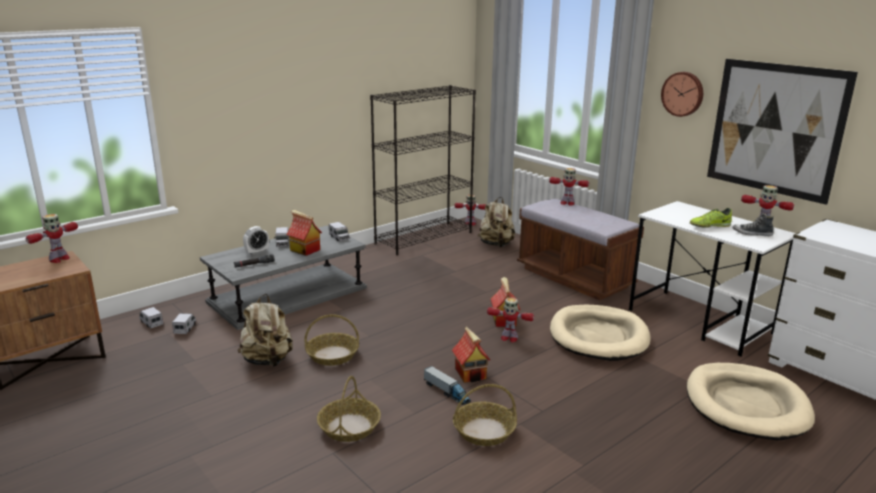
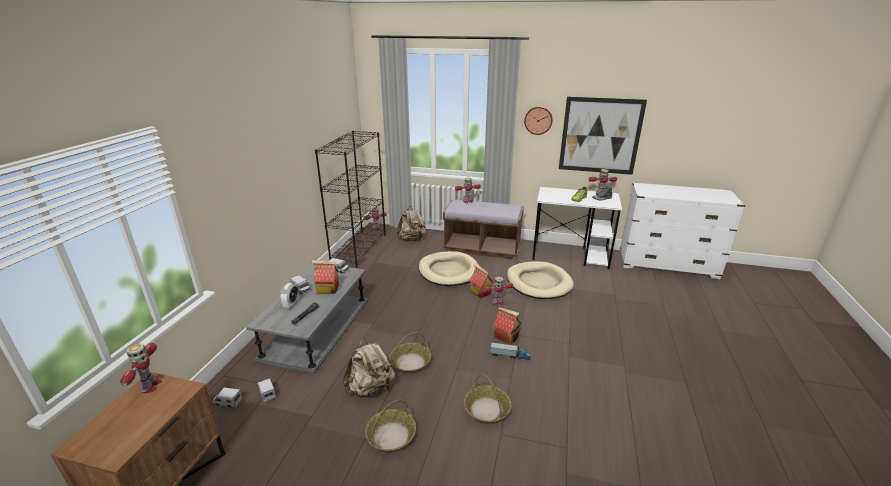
camera: 35 degrees left, 5 degrees up
basket [453,384,517,446] -> basket moved to [365,400,416,453]
beige dog bed [687,363,815,440] -> beige dog bed moved to [419,251,478,286]

